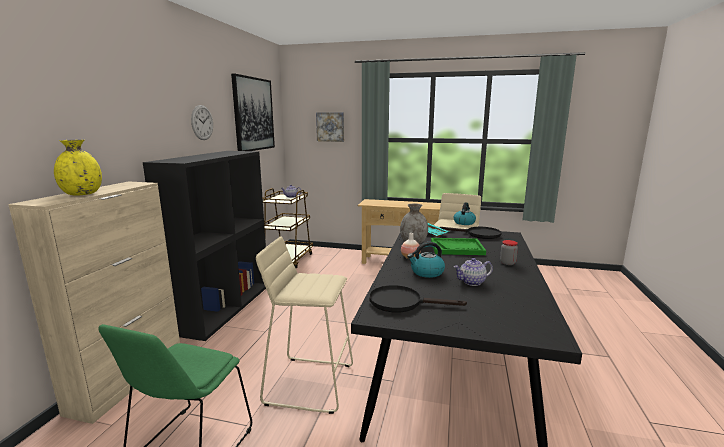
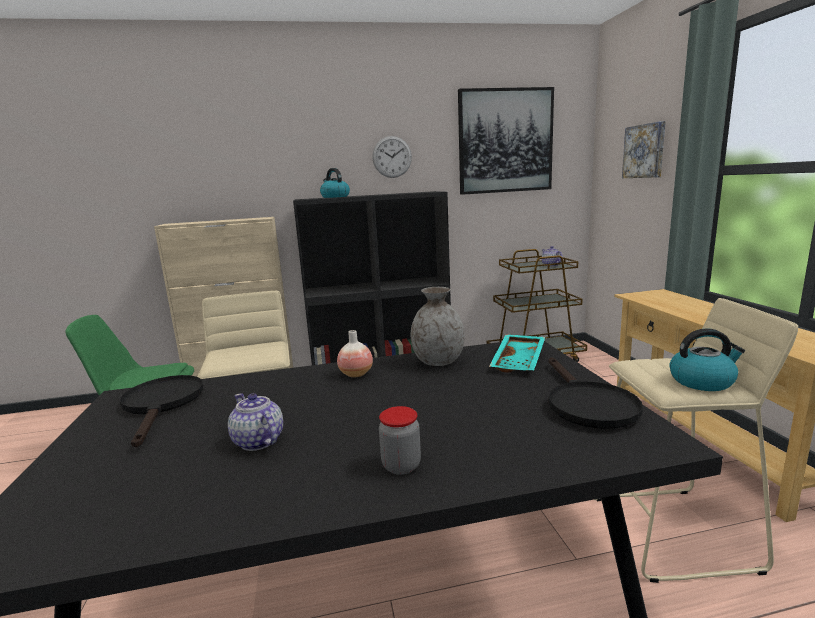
camera: 65 degrees right, 0 degrees up
yellow vase [54,140,102,195] -> none
kettle [407,242,445,278] -> kettle moved to [320,168,350,198]
green tray [431,238,486,255] -> none

